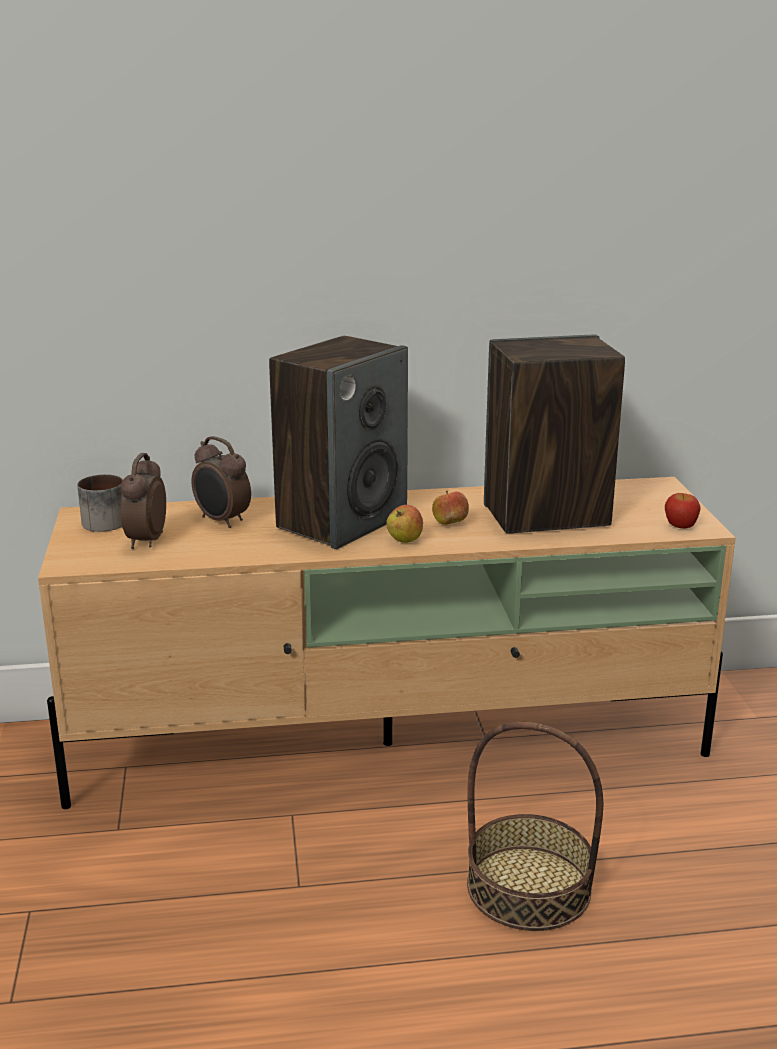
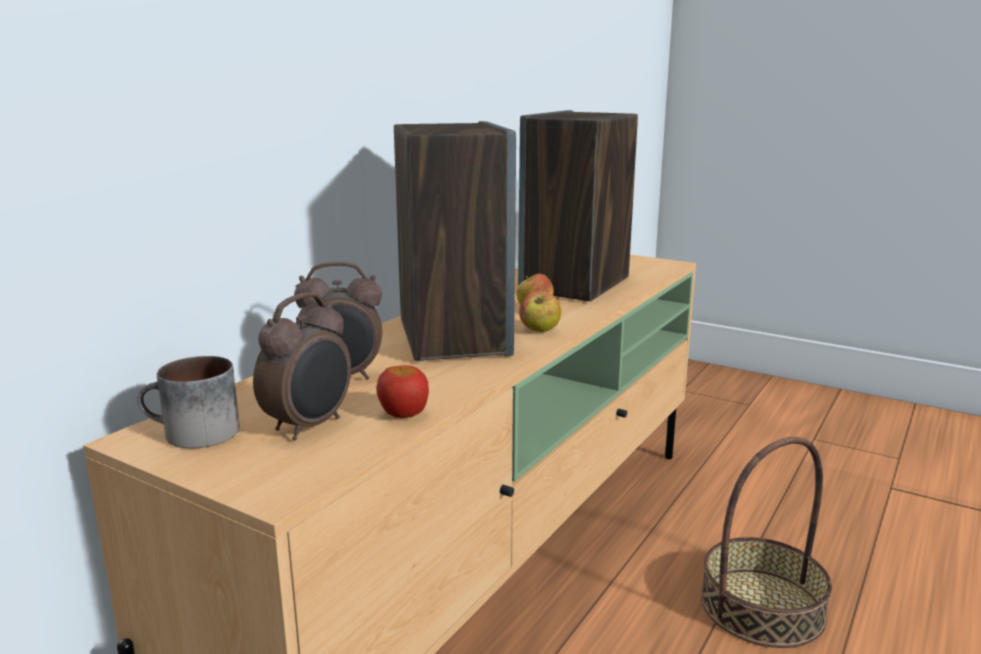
camera: 50 degrees left, 5 degrees down
alarm clock [120,453,166,549] -> alarm clock turned 105 degrees counterclockwise [253,292,351,440]
apple [665,493,701,529] -> apple moved to [376,365,429,418]

